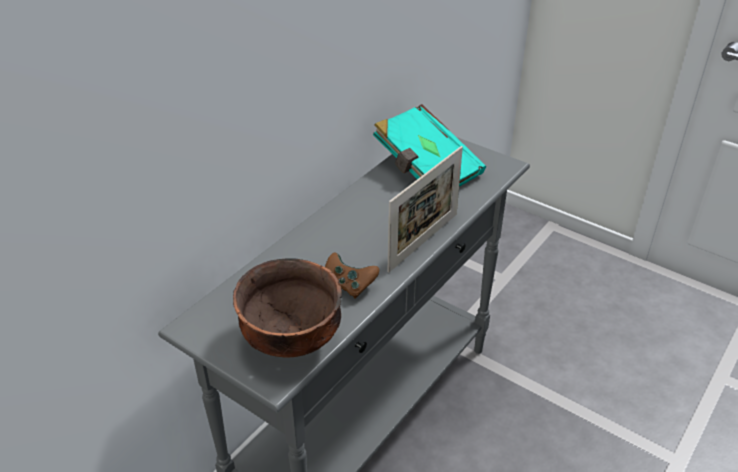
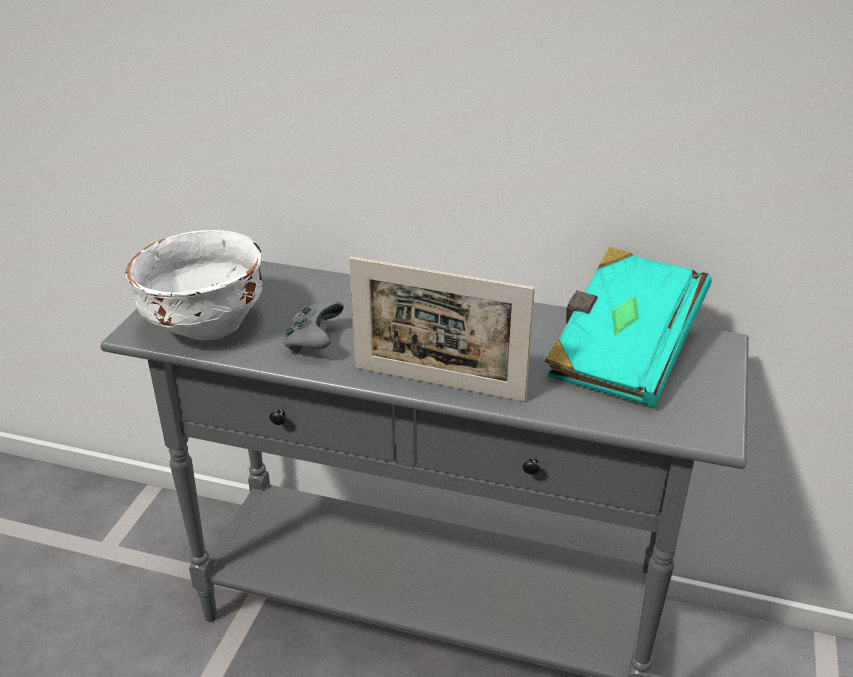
camera: 70 degrees right, 5 degrees down
brown bowl [233,258,342,357] -> white bowl [126,230,263,340]
brown game controller [325,252,379,299] -> grey game controller [283,300,344,353]

